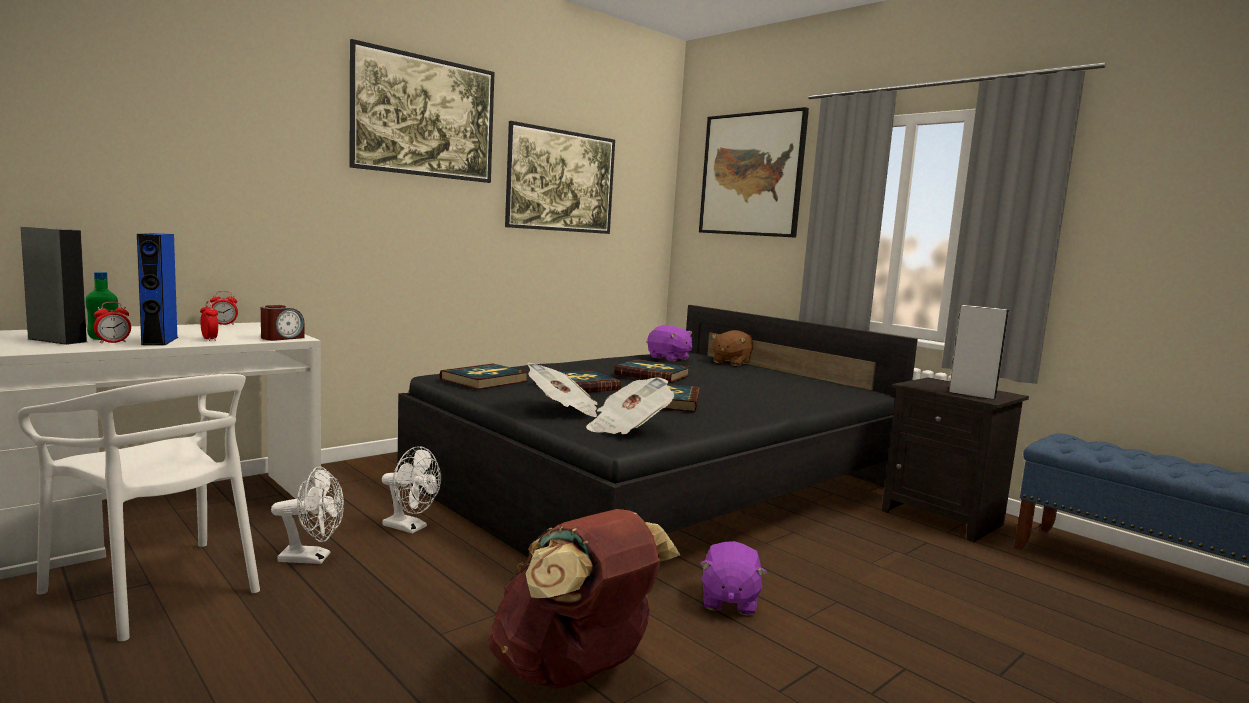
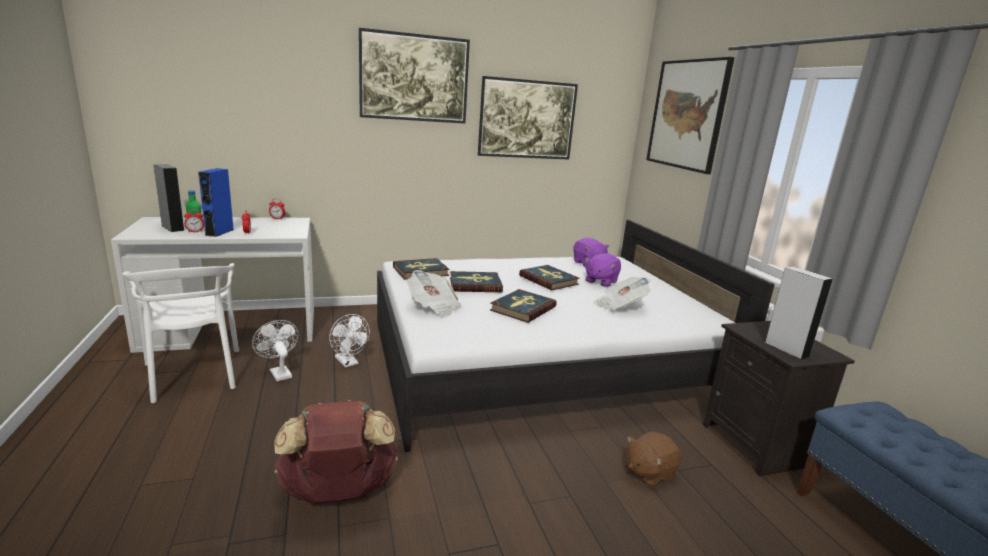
camera: 25 degrees right, 10 degrees up
alarm clock [261,305,305,341] -> none
white fan [271,467,344,564] -> white fan turned 150 degrees counterclockwise [252,320,299,381]
black bed [397,305,918,557] -> white bed [377,220,775,452]
newspaper [586,377,674,434] -> newspaper moved to [594,277,651,311]
purple plush toy [700,541,767,616] -> purple plush toy moved to [585,253,621,287]
brown plush toy [711,330,753,366] -> brown plush toy moved to [625,431,682,488]

